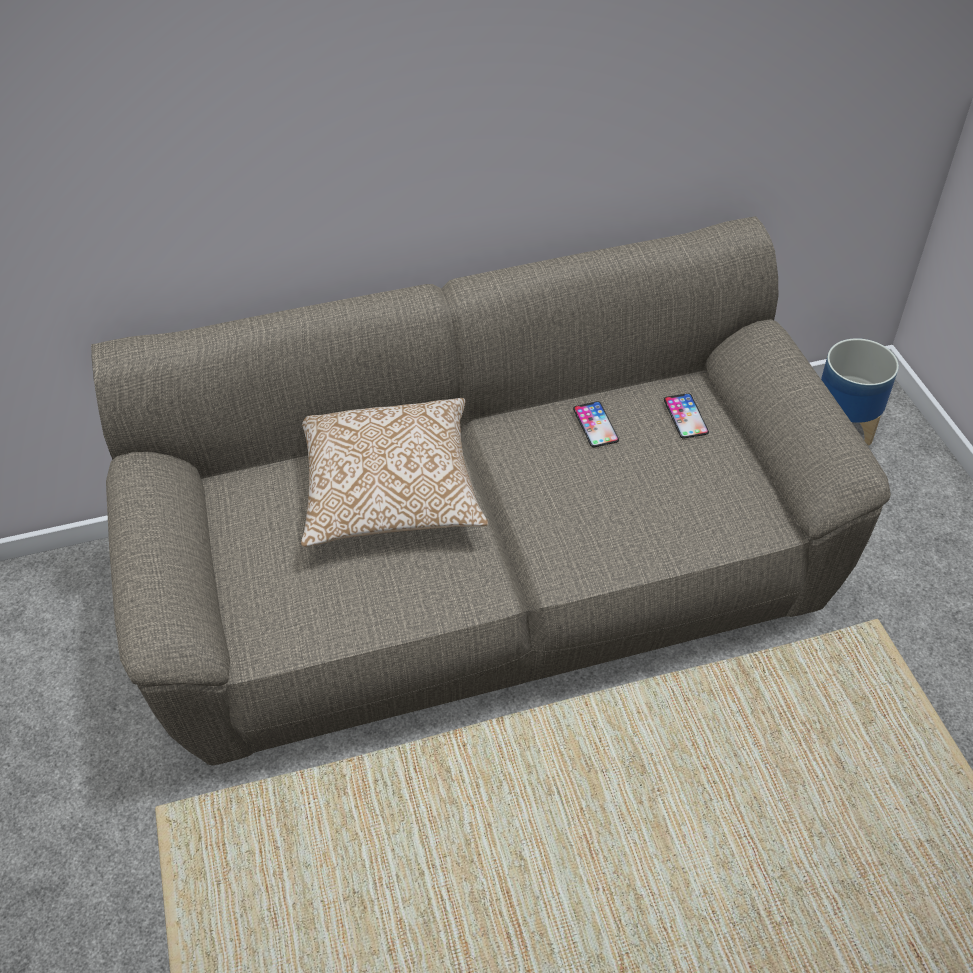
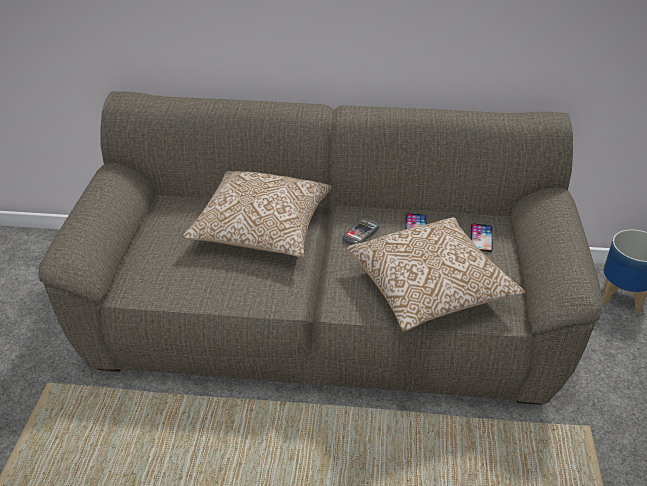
camera: 20 degrees right, 10 degrees down
none -> phone [342,218,380,245]
none -> pillow [347,217,525,331]

